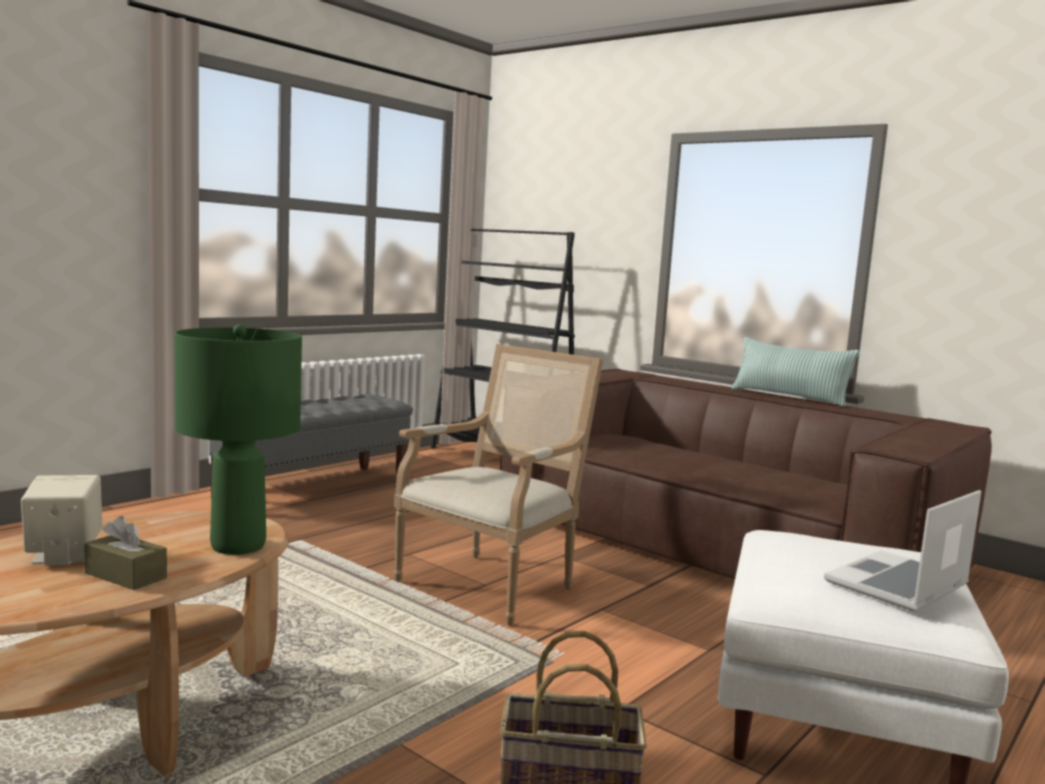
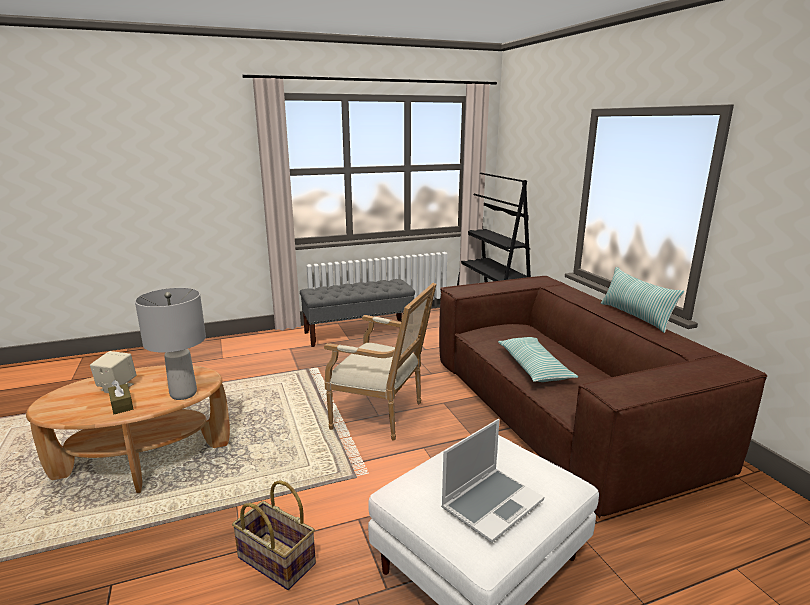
camera: 30 degrees right, 10 degrees up
green table lamp [174,324,302,555] -> grey table lamp [135,288,206,400]
armchair [394,344,603,626] -> armchair turned 45 degrees clockwise [324,283,437,441]
laptop [824,490,981,612] -> laptop turned 150 degrees clockwise [441,419,544,543]
none -> pillow [498,337,578,382]

